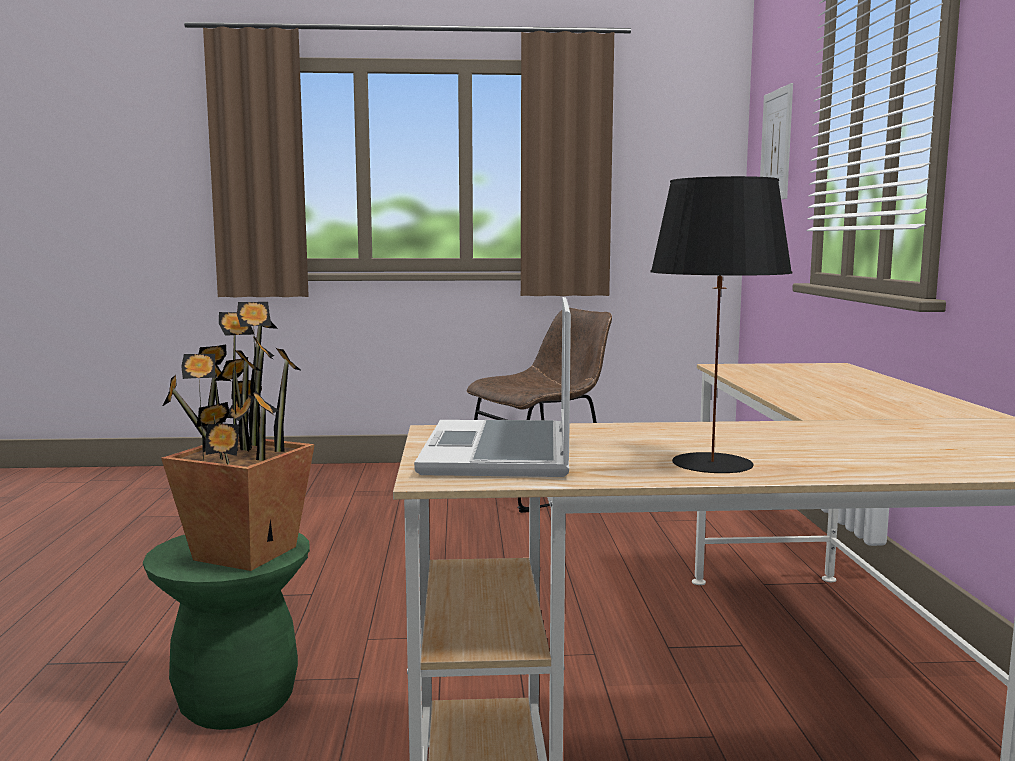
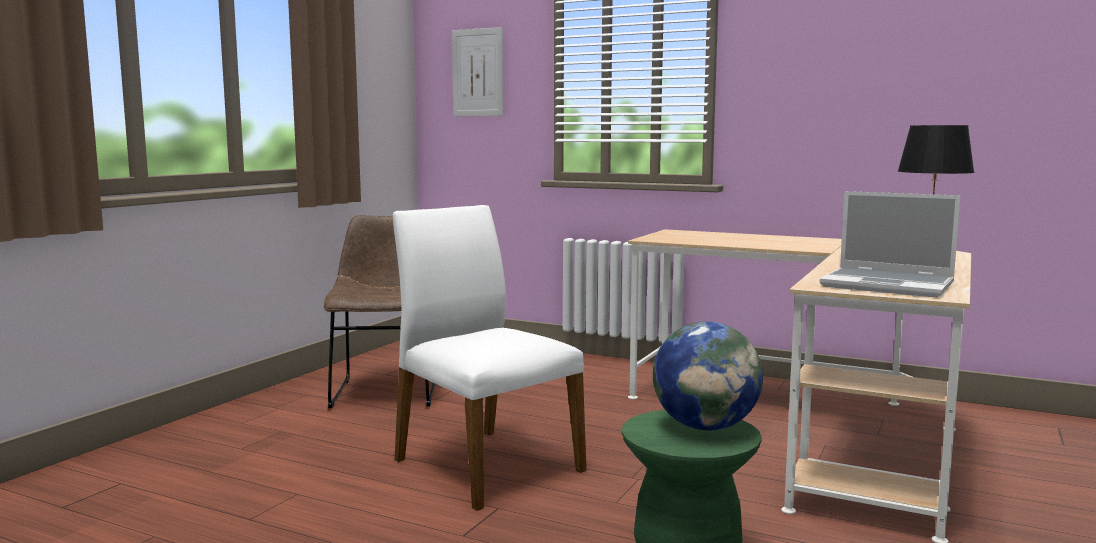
camera: 60 degrees left, 0 degrees up
potted plant [161,302,315,571] -> globe [653,321,763,431]
none -> white chair [393,205,587,511]

